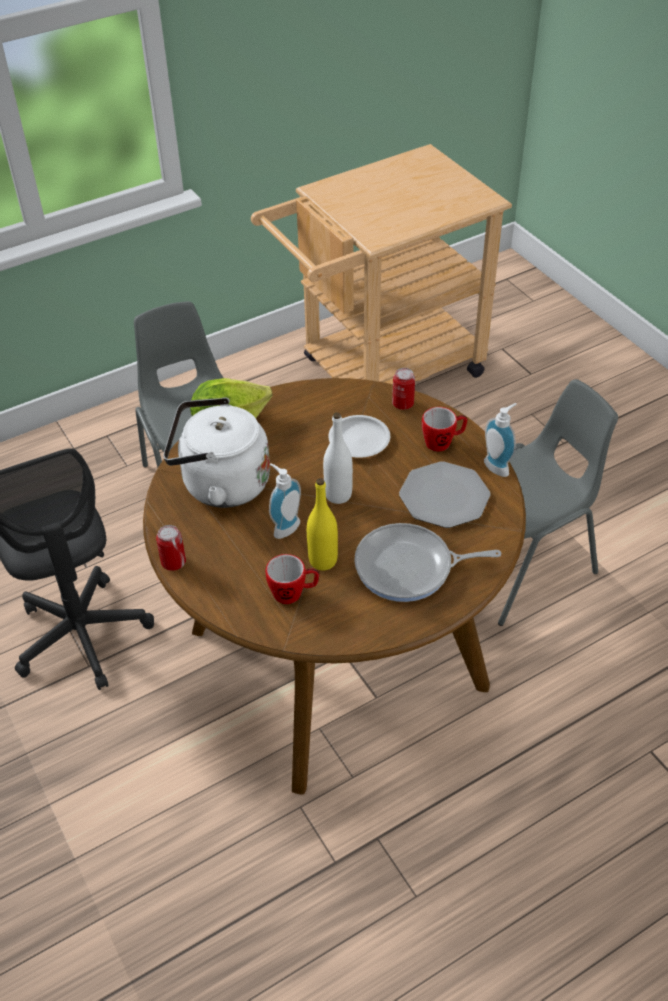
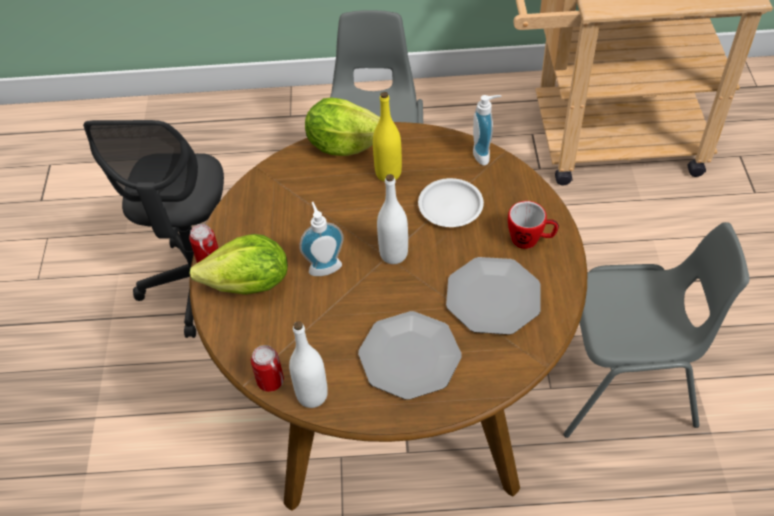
camera: 30 degrees right, 5 degrees up
white kettle [163,397,270,508] -> none
mug [265,554,319,604] -> none
yellow bottle [307,478,338,570] -> yellow bottle moved to [373,92,402,182]
frying pan [354,523,502,602] -> plate [358,311,462,400]
can [392,368,415,410] -> can moved to [251,345,284,392]
soap dispenser [484,403,517,477] -> soap dispenser moved to [473,95,501,165]
none -> lettuce [189,234,288,295]
none -> white bottle [289,321,328,408]

